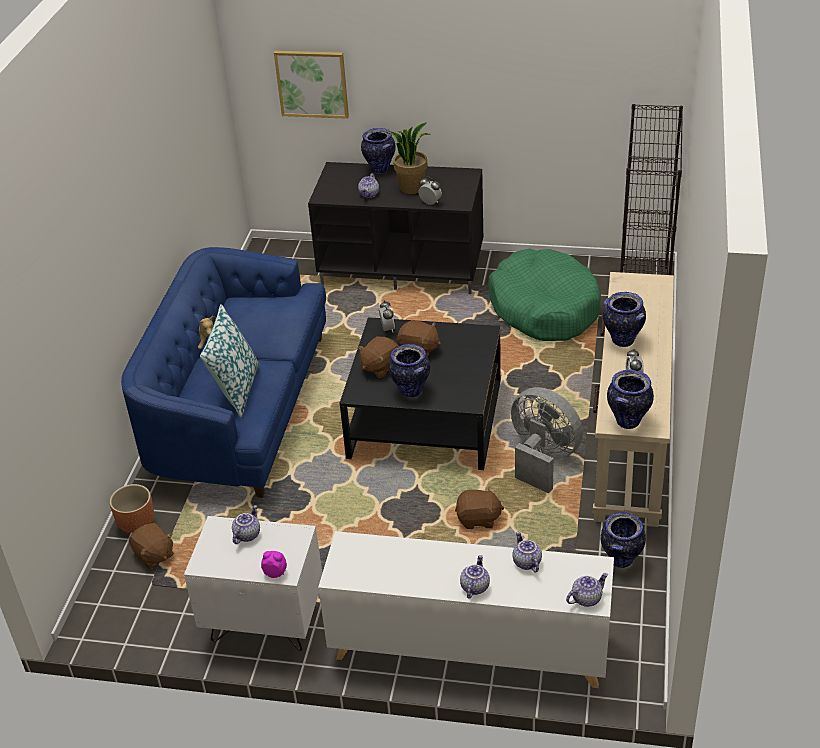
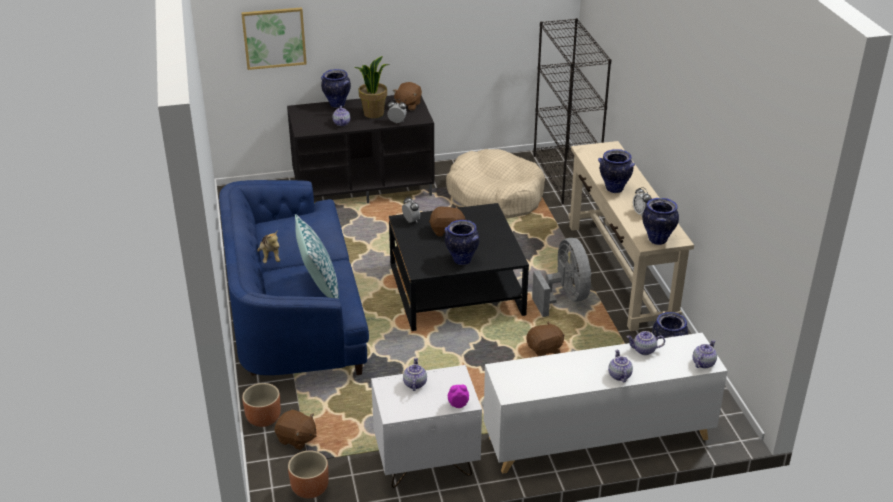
camera: 25 degrees left, 5 degrees down
brown plush toy [358,336,399,378] -> brown plush toy moved to [393,82,422,111]
green dog bed [489,249,601,341] -> beige dog bed [446,149,545,218]
grey fan [511,387,583,493] -> grey fan turned 60 degrees clockwise [532,238,591,317]
teapot [513,532,542,573] -> teapot turned 45 degrees counterclockwise [626,331,665,355]
none -> brown planter [288,451,329,498]

